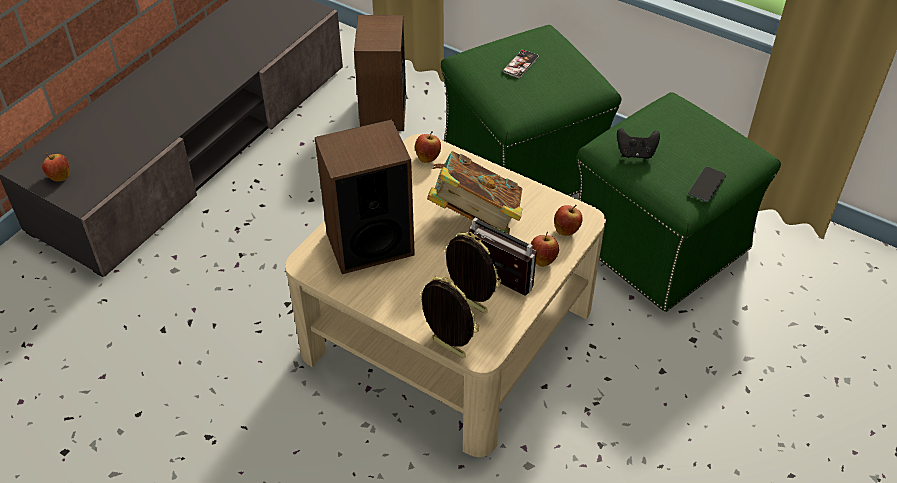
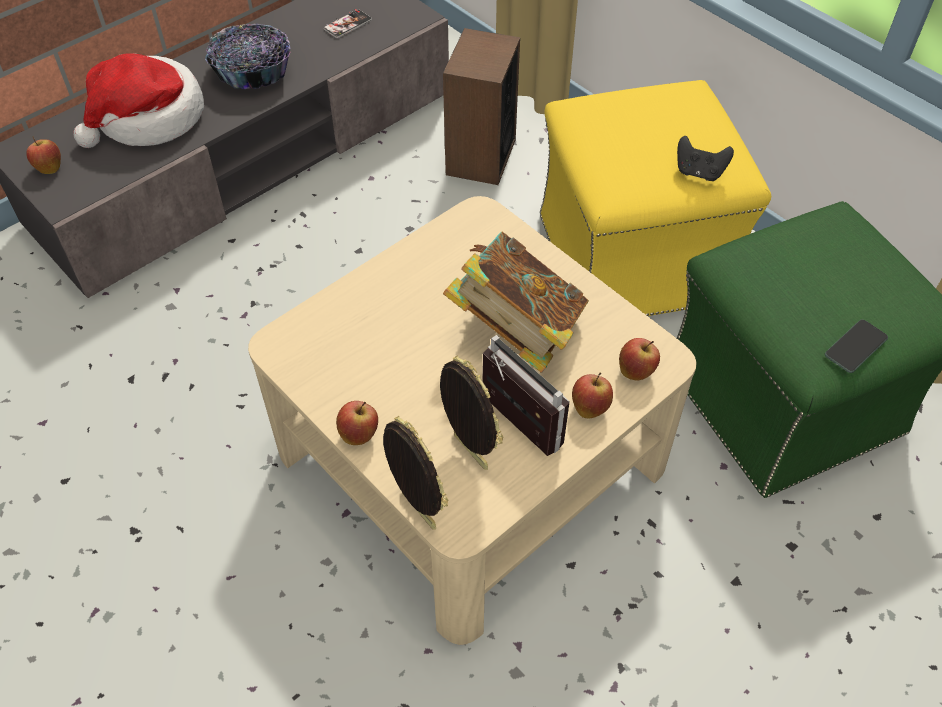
camera: 15 degrees right, 5 degrees up
speaker [315,119,415,274] -> none
apple [415,131,441,163] -> apple moved to [336,401,378,445]
green ottoman [441,25,621,196] -> yellow ottoman [540,80,771,316]
phone [503,50,539,78] -> phone moved to [324,9,372,38]
black game controller [617,128,660,159] -> black game controller moved to [677,136,734,181]
none -> hat [73,53,204,148]
none -> bowl [205,24,291,89]

